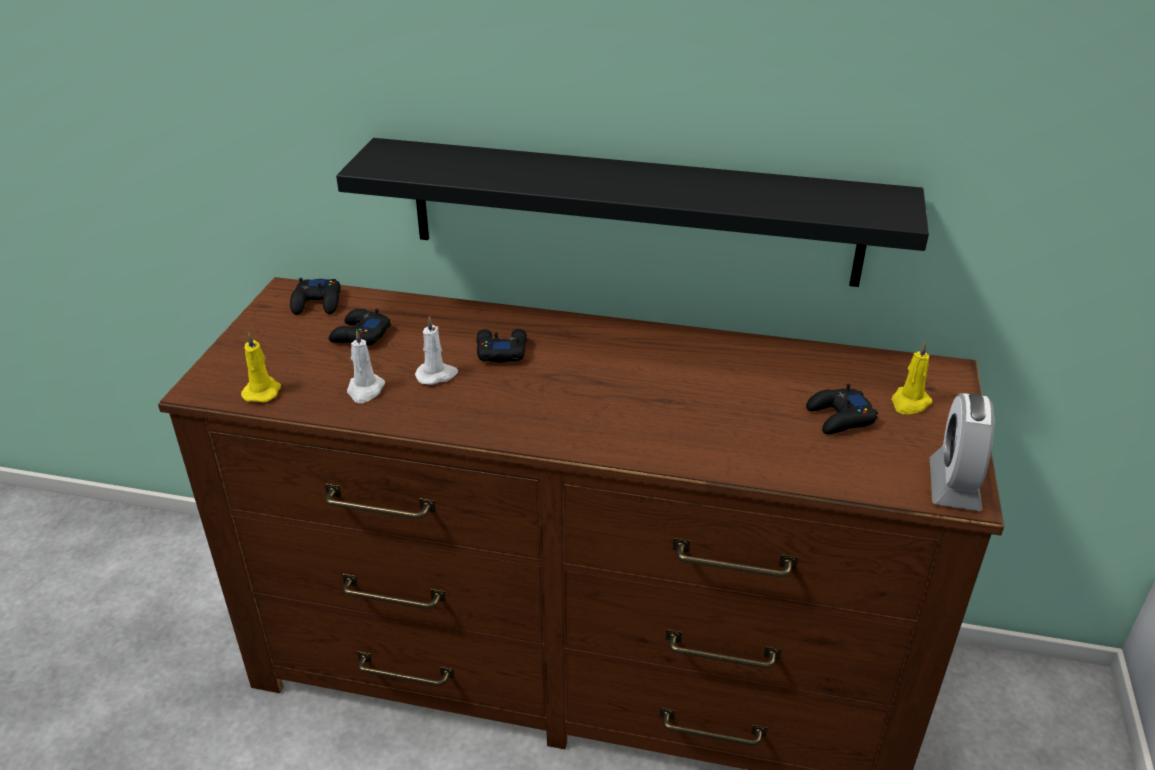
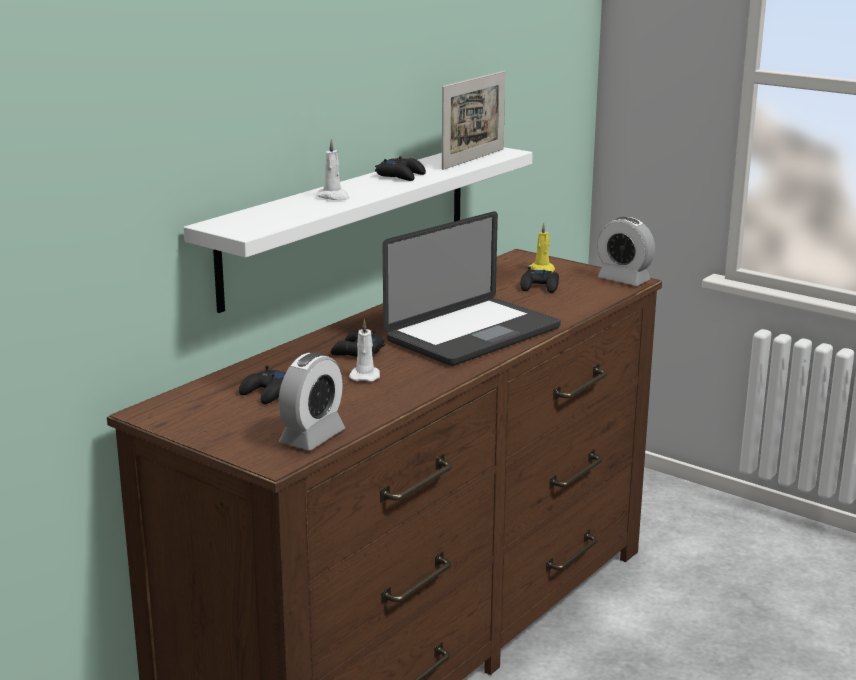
camera: 65 degrees left, 15 degrees down
yellow candle [241,332,281,402] -> alarm clock [279,352,345,450]
black game controller [290,278,341,315] -> black game controller moved to [375,156,426,181]
black shelf [336,138,929,287] -> white shelf [184,147,533,313]
white candle [347,330,385,403] -> white candle moved to [316,139,350,200]
none -> laptop [383,211,561,366]
none -> picture frame [442,71,505,170]

